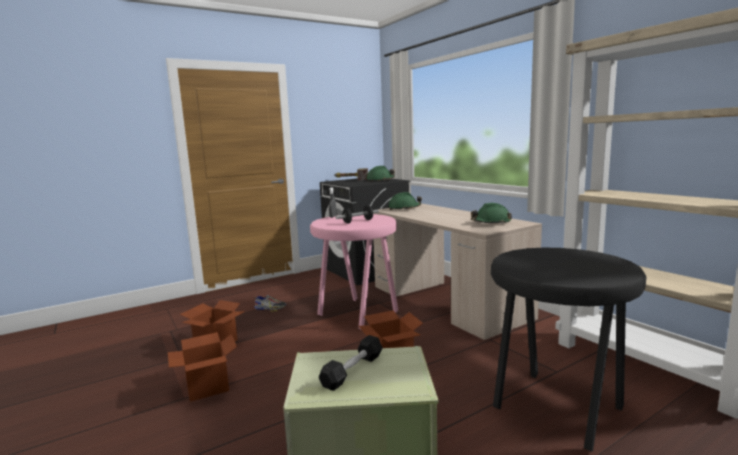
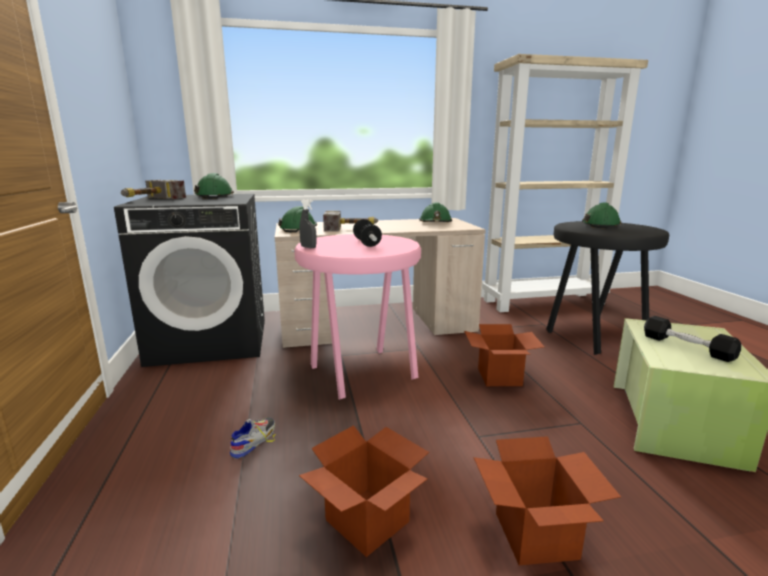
camera: 70 degrees left, 5 degrees up
none -> hammer [323,211,378,231]
none -> green hard hat [582,202,622,228]

